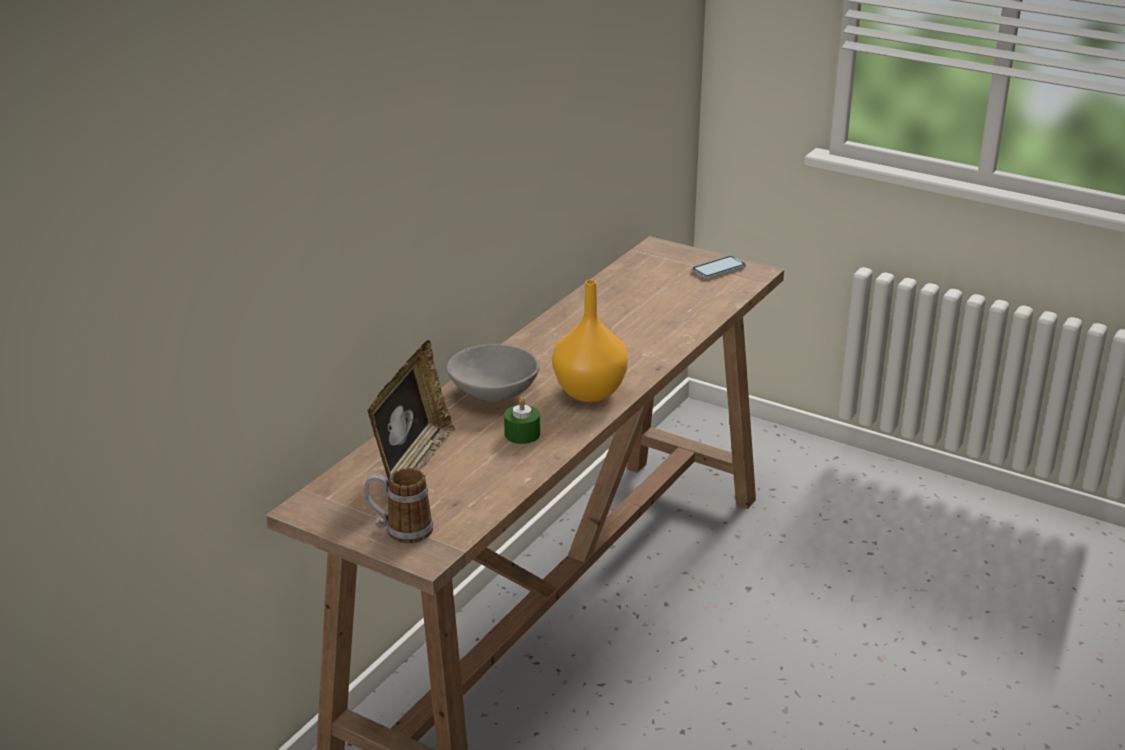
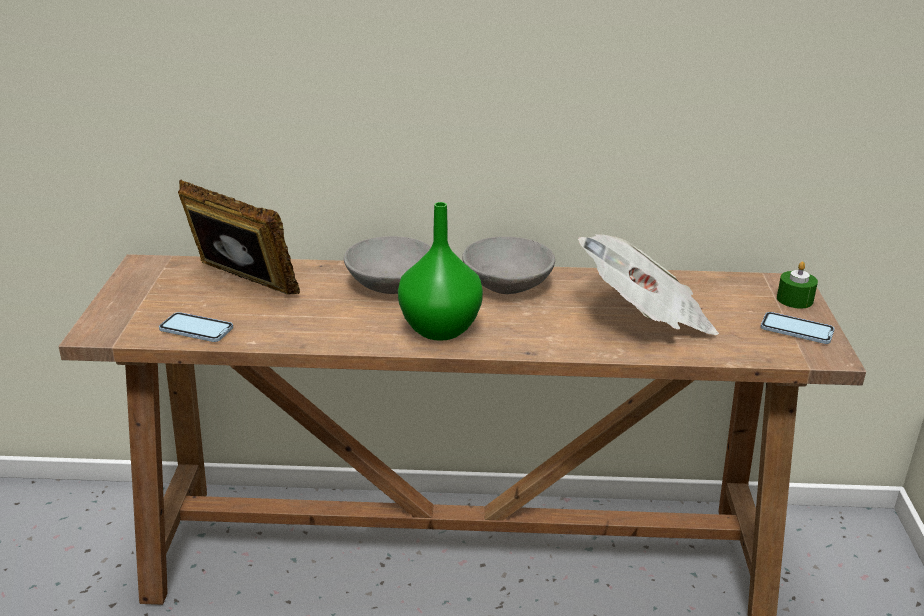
camera: 60 degrees right, 0 degrees up
mug [364,468,433,543] -> none
picture frame [367,340,456,481] -> picture frame turned 135 degrees counterclockwise [178,179,300,295]
green candle [504,397,540,444] -> green candle moved to [777,262,818,309]
orange vase [552,280,628,402] -> green vase [398,202,483,341]
none -> phone [159,312,233,342]
none -> grey bowl [462,237,555,294]
none -> newspaper [578,234,719,335]

